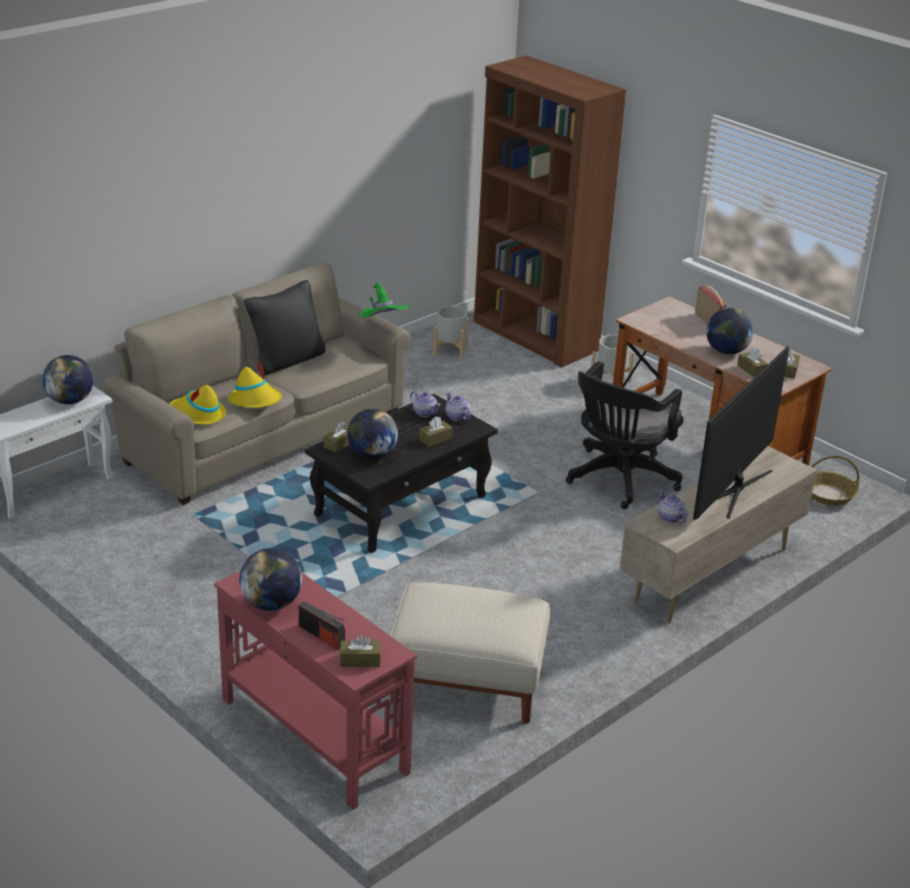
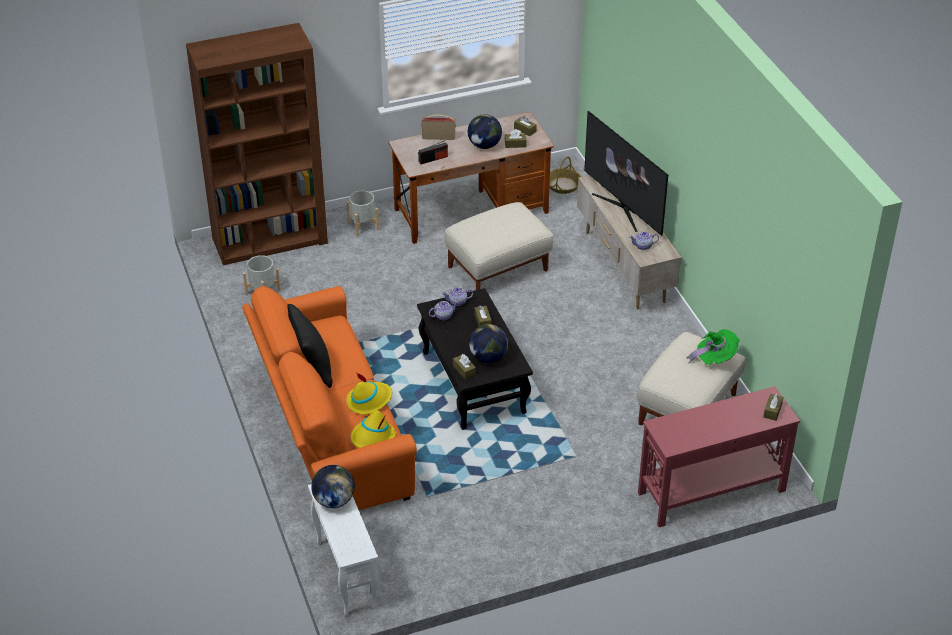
camera: 65 degrees left, 10 degrees up
beige sofa [104,263,411,505] -> orange sofa [242,286,417,510]
globe [239,548,302,611] -> none
radio [299,601,345,650] -> radio moved to [418,140,448,164]
green hat [358,282,409,319] -> green hat moved to [687,329,740,366]
black office chair [566,361,683,509] -> beige ottoman [444,202,553,290]

